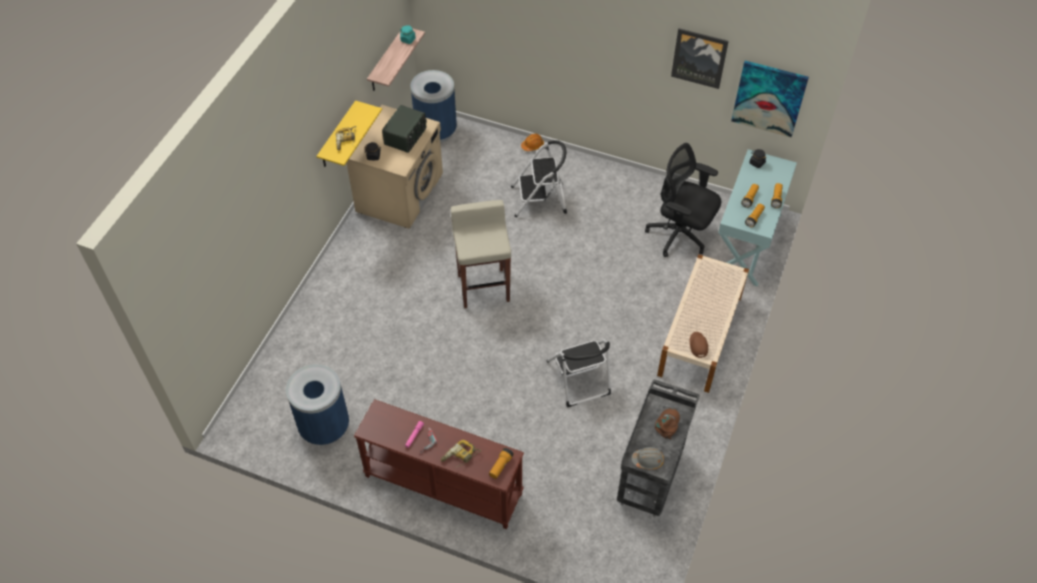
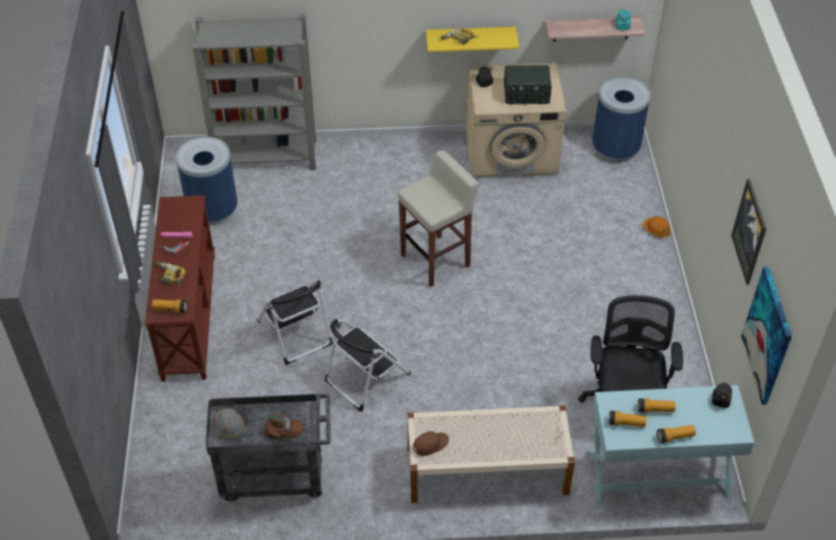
camera: 65 degrees right, 5 degrees down
step ladder [511,140,567,217] -> step ladder moved to [257,280,333,365]
none -> grey bookcase [192,13,316,170]

